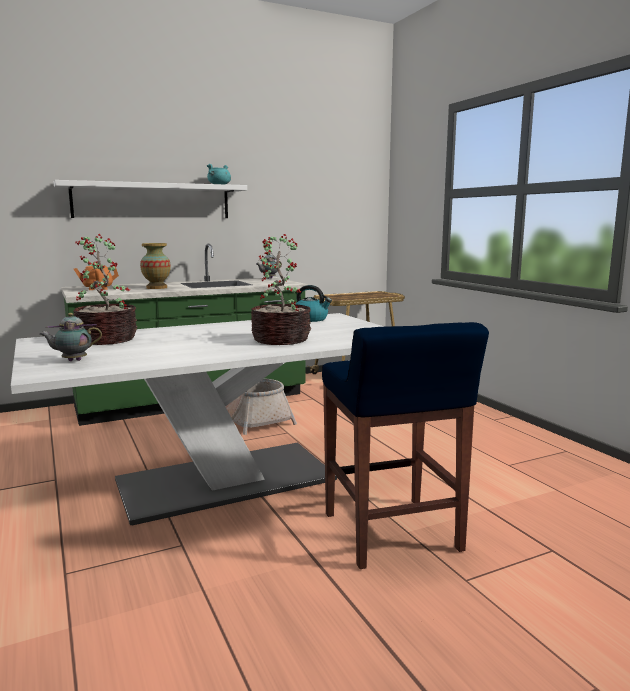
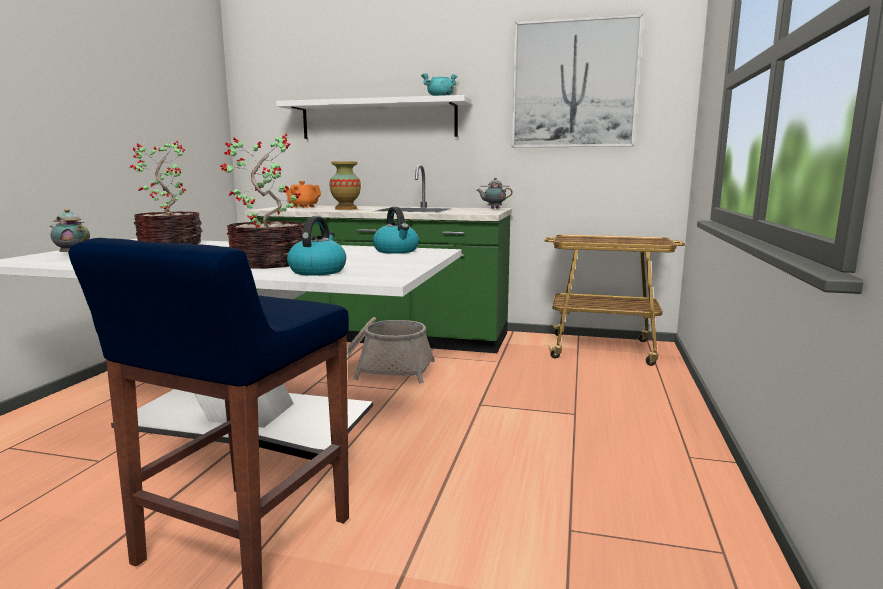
camera: 40 degrees right, 0 degrees up
none -> kettle [287,216,346,276]
none -> picture [512,14,643,148]

